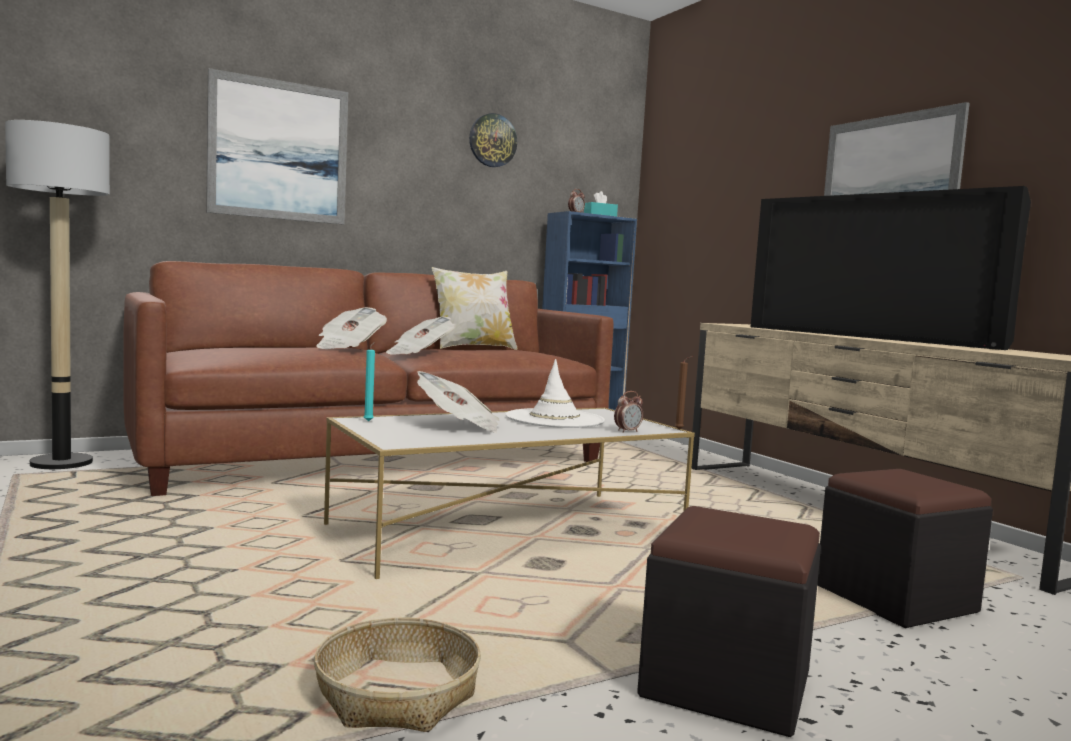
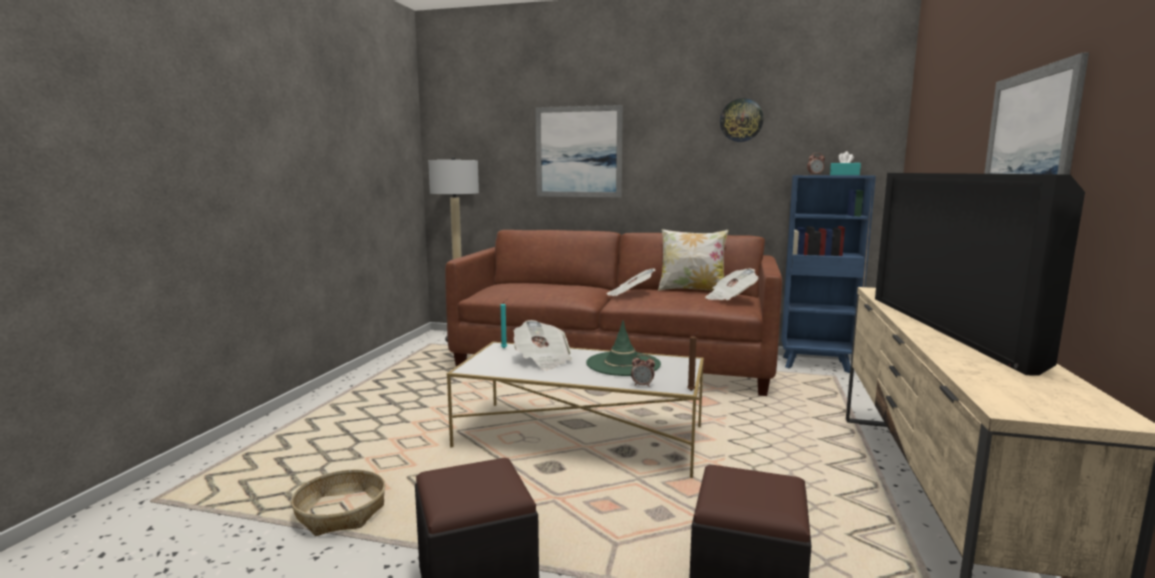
camera: 45 degrees right, 5 degrees up
newspaper [316,307,387,349] -> newspaper moved to [705,268,758,300]
white hat [506,359,605,428] -> green hat [586,320,661,376]

